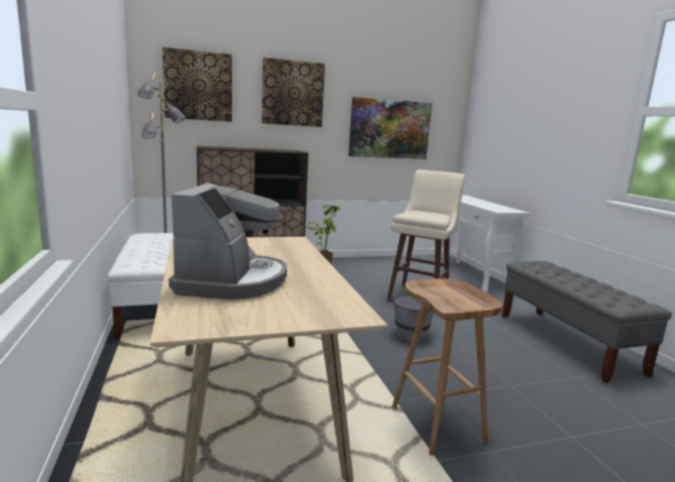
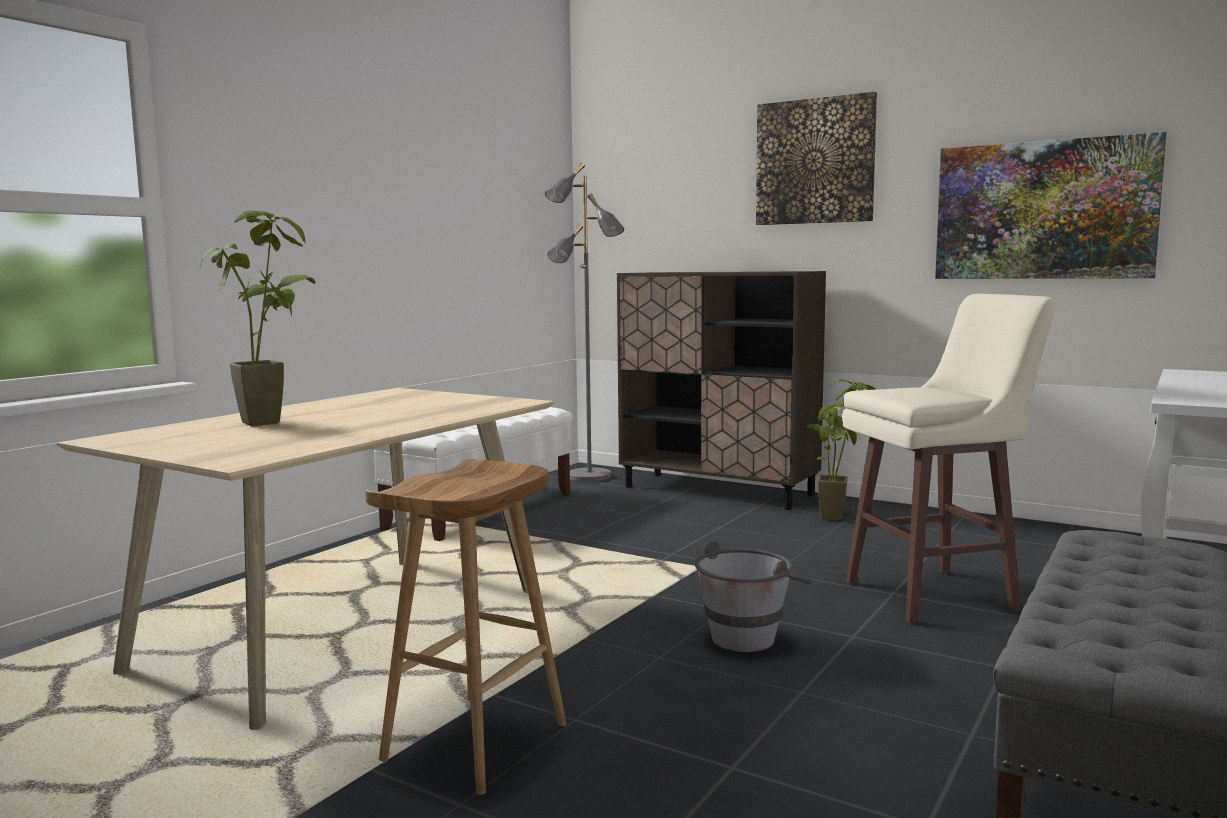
camera: 50 degrees right, 5 degrees down
picture [162,47,232,122] -> none
coffee machine [169,183,287,300] -> potted plant [200,210,315,426]

